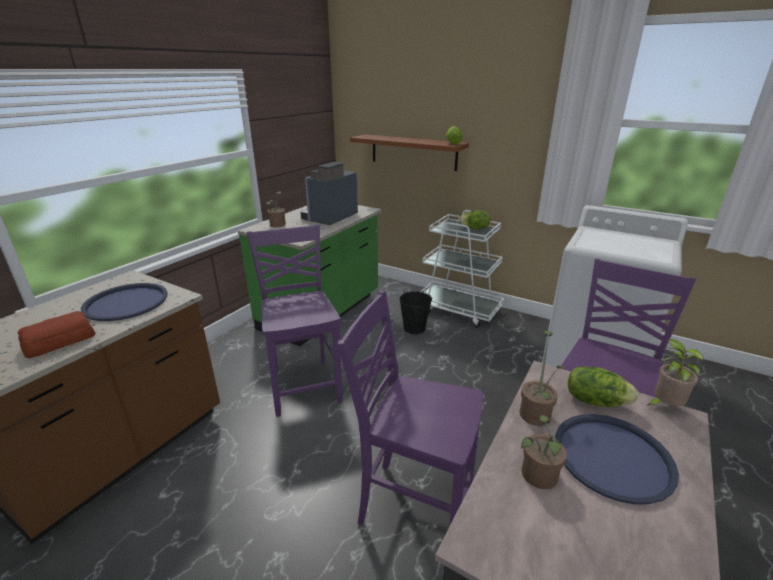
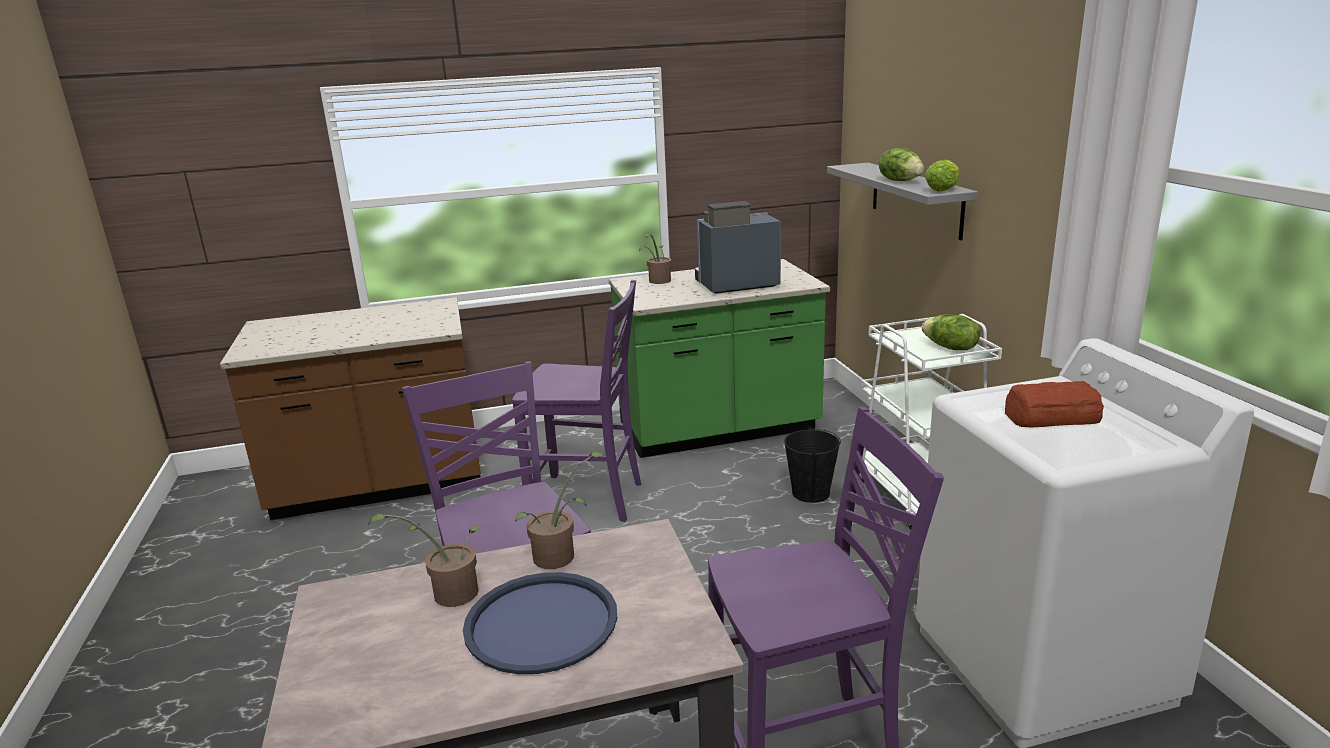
camera: 45 degrees right, 5 degrees down
bread [17,311,96,358] -> bread moved to [1005,381,1104,428]
blue tray [80,283,168,321] -> none
purple chair [247,224,343,417] -> purple chair turned 75 degrees clockwise [512,280,641,522]
brown shelf [350,134,469,171] -> grey shelf [827,163,978,240]
lettuce [568,367,638,407] -> lettuce moved to [879,148,924,181]
potted plant [646,339,704,406] -> none

